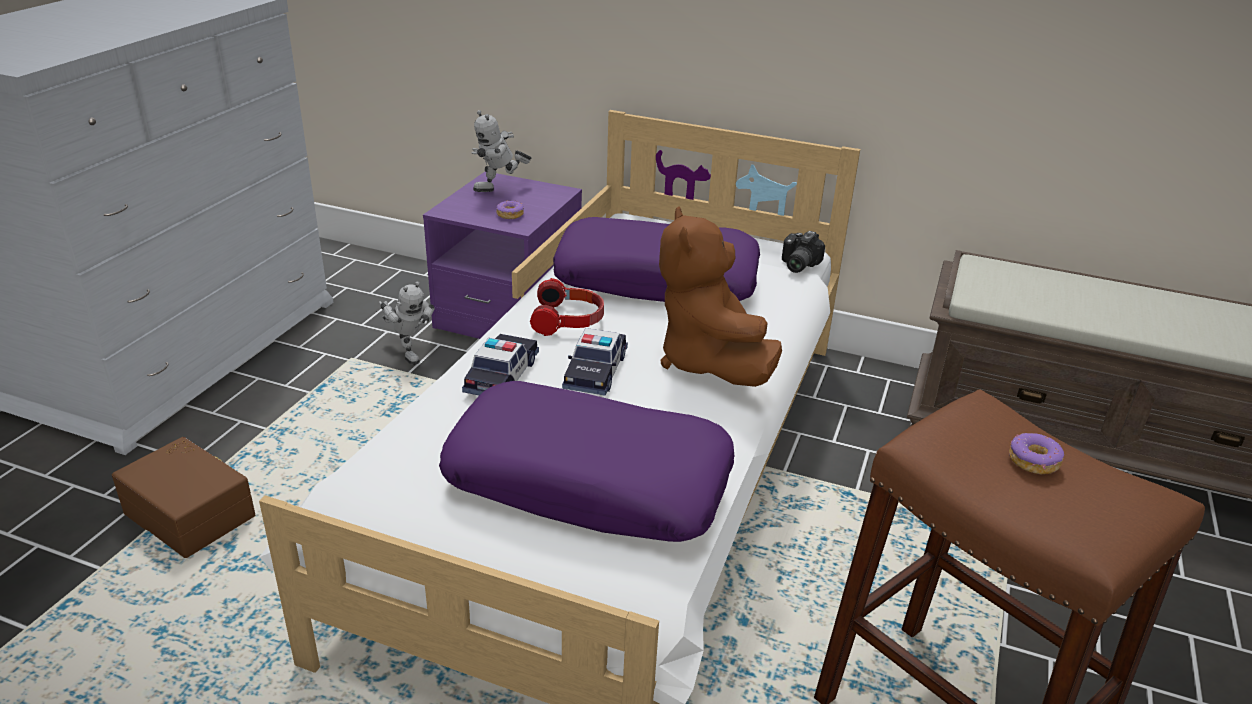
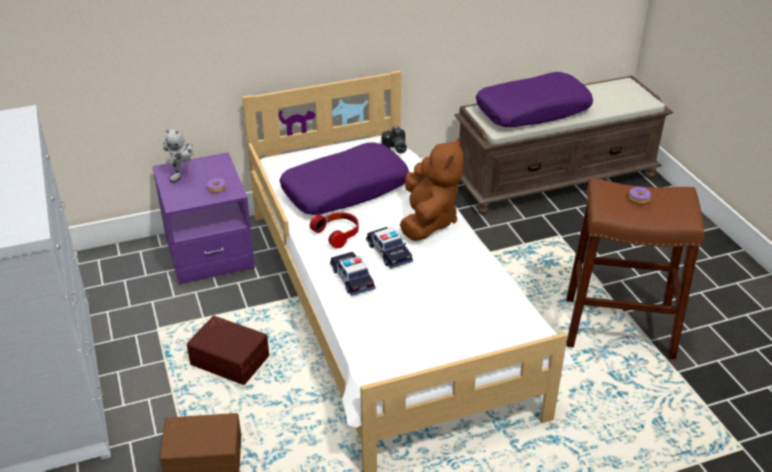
camera: 40 degrees left, 5 degrees up
toy robot [379,281,435,365] -> none
purple pillow [439,381,734,542] -> purple pillow moved to [476,72,593,127]
brown plush toy [659,206,782,387] -> brown plush toy turned 120 degrees counterclockwise [400,137,464,241]
none -> brown storage box [187,316,269,385]

